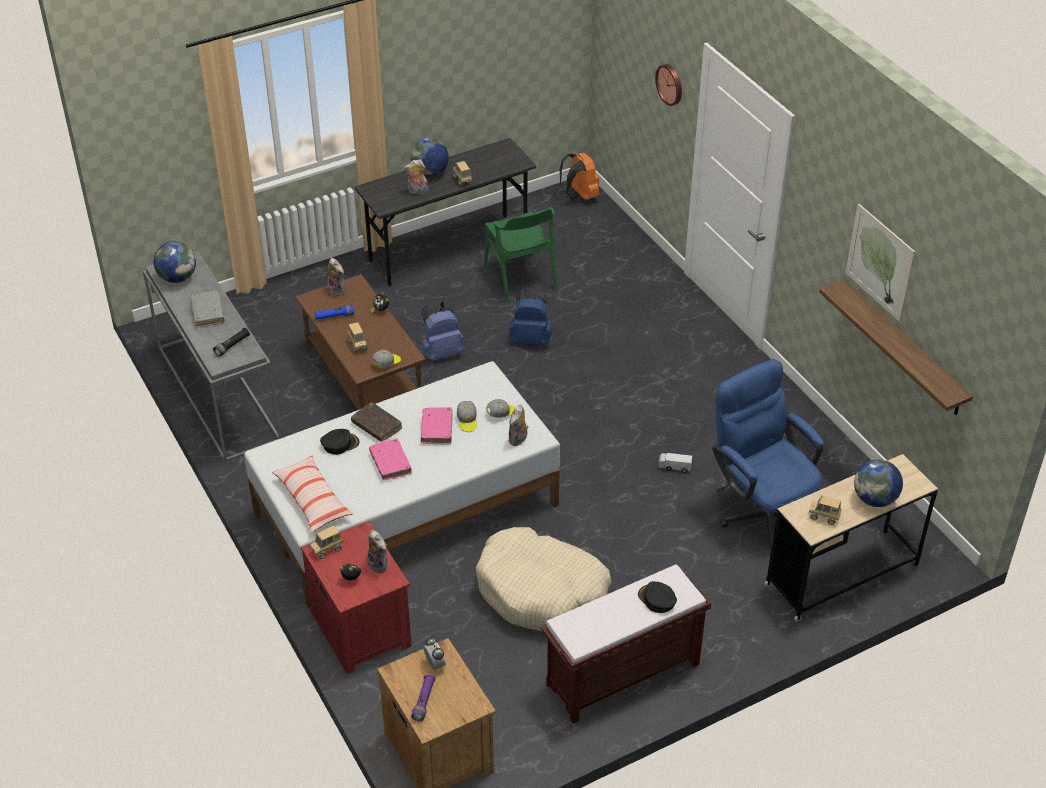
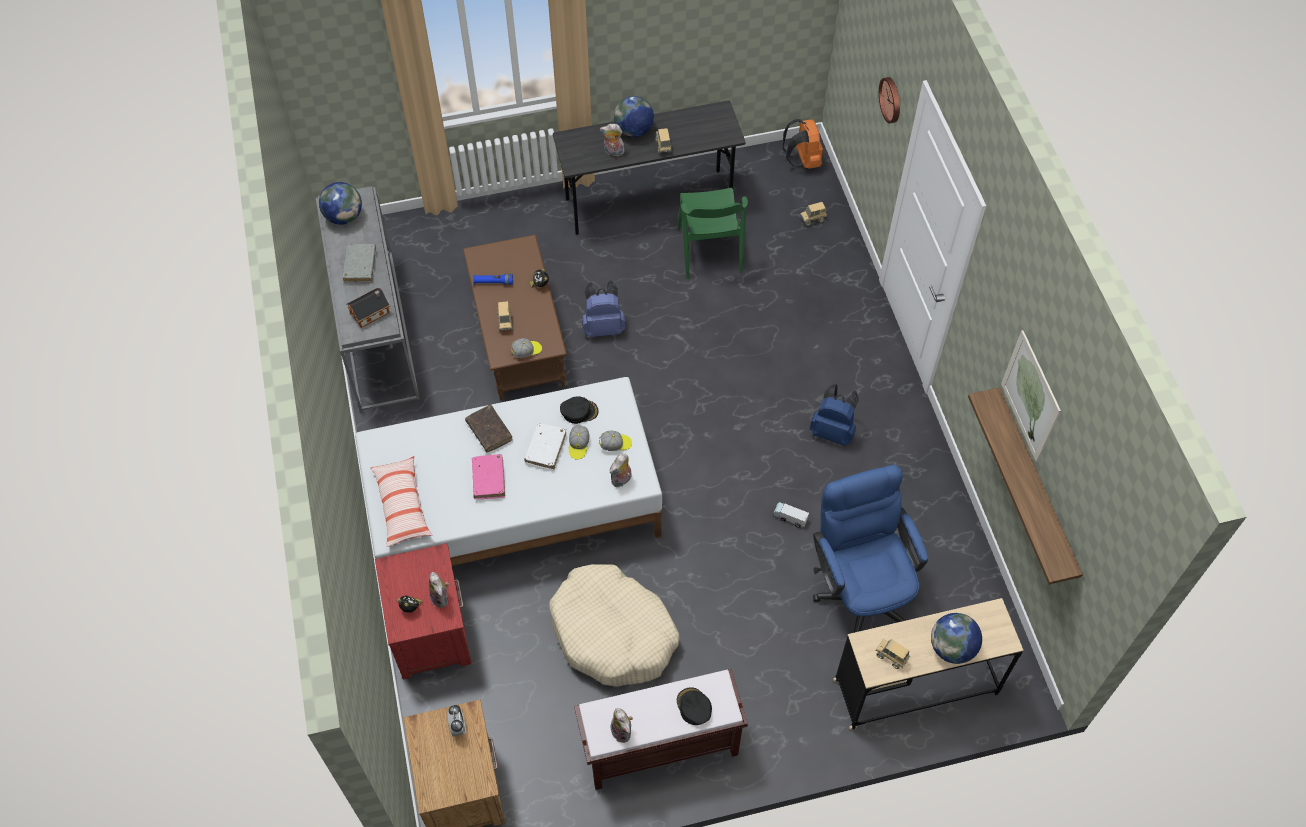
camera: 15 degrees right, 15 degrees up
black flashlight [213,328,250,357] -> toy house [347,288,390,328]
toy truck [310,526,343,559] -> toy truck moved to [801,202,827,226]
black cap [320,429,359,455] -> black cap moved to [560,396,599,424]
plush toy [328,258,345,296] -> plush toy moved to [611,708,633,743]
purple flashlight [411,674,435,721] -> none
pink book [421,407,453,444] -> white book [524,423,566,470]
blue backpack [509,289,551,346] -> blue backpack moved to [810,384,859,446]

